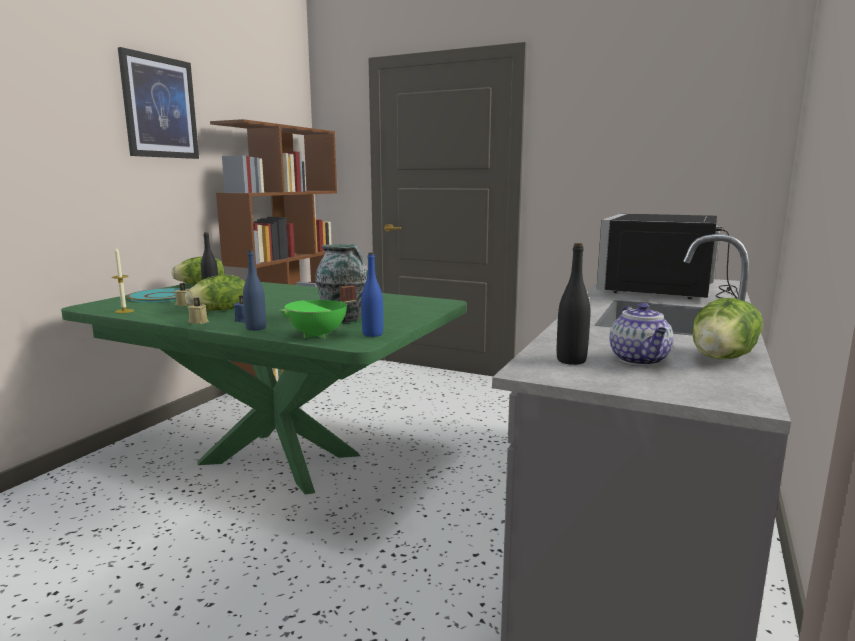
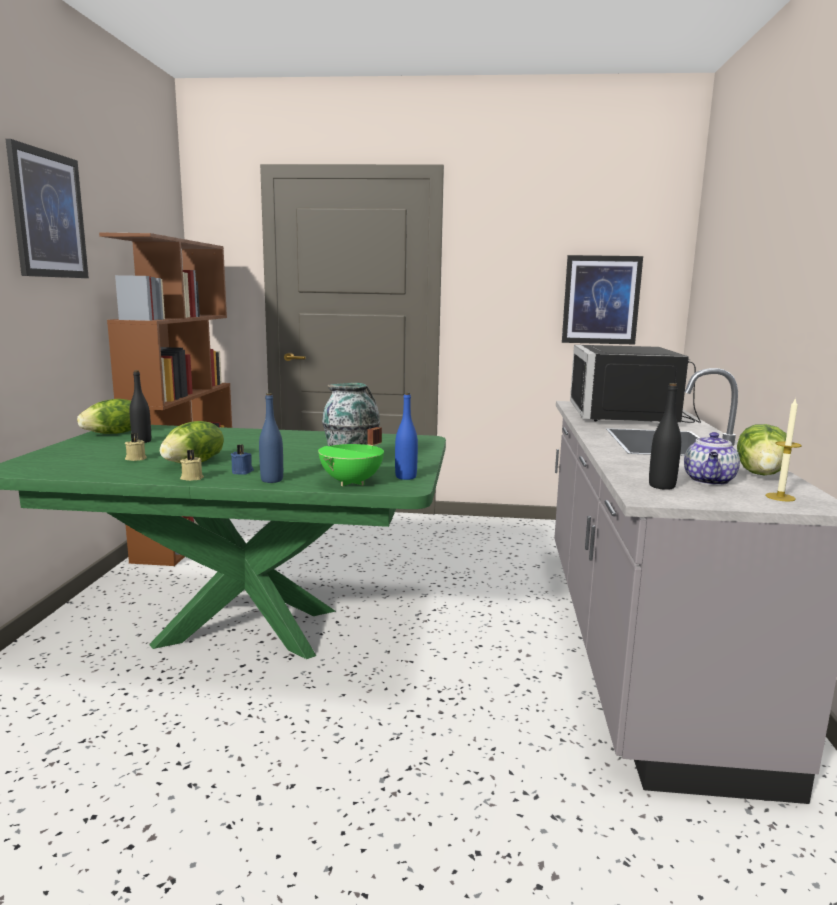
camera: 20 degrees left, 0 degrees up
candle [112,247,134,313] -> candle moved to [765,397,802,502]
turquoise plate [127,288,187,302] -> none
teapot [609,303,673,366] -> teapot turned 45 degrees clockwise [684,432,740,485]
none -> picture [562,255,643,345]

